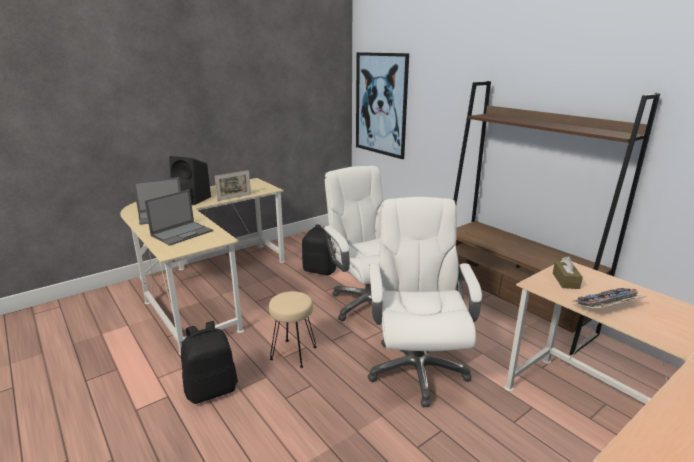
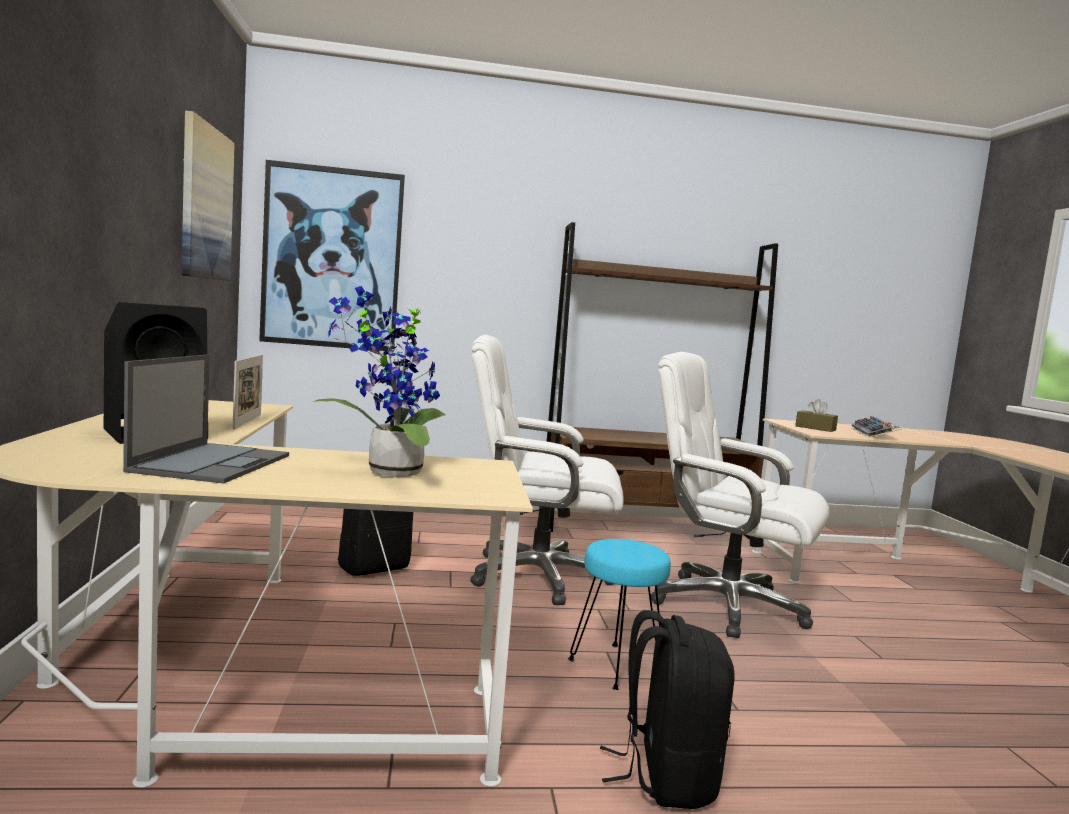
camera: 60 degrees left, 15 degrees down
laptop [145,190,213,246] -> potted plant [313,286,446,477]
beige stool [269,291,317,368] -> turquoise stool [568,539,671,690]
none -> picture [182,111,235,281]

